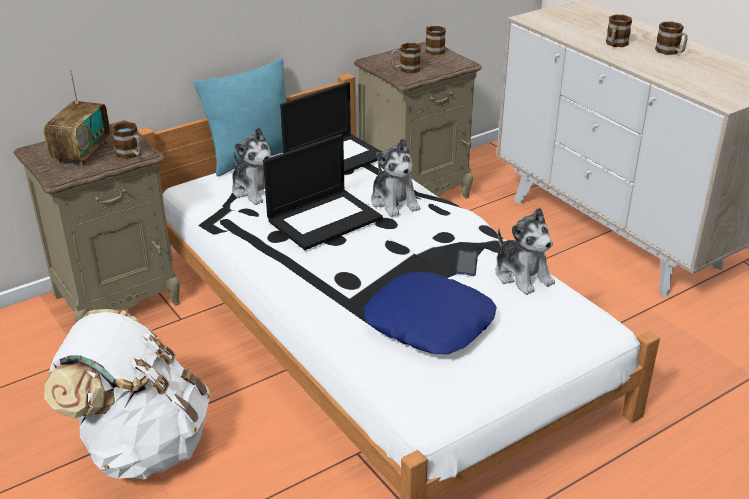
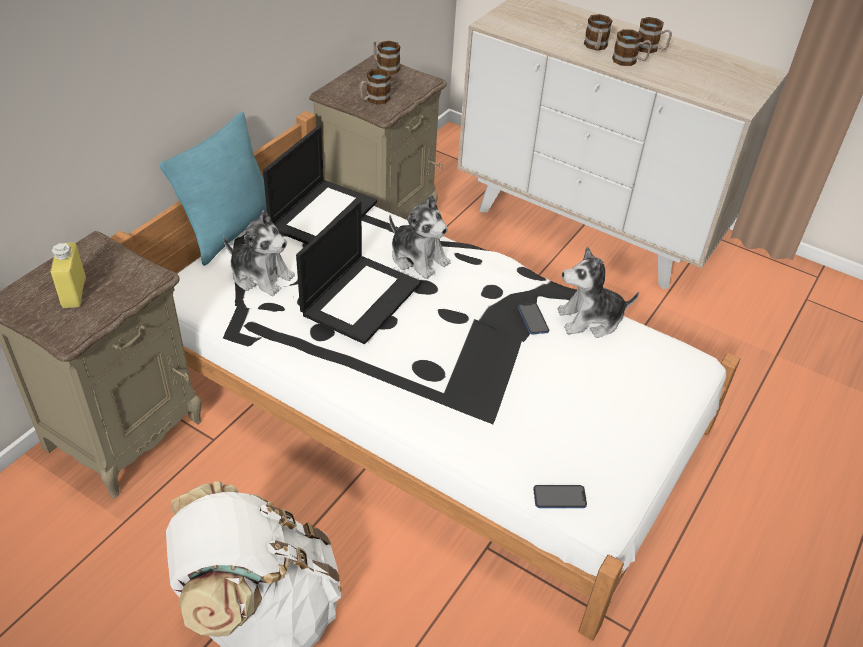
camera: 25 degrees left, 10 degrees up
radio [44,69,110,167] -> yellow bottle [50,243,86,308]
mug [111,122,142,159] -> mug moved to [612,29,652,66]
blue pillow [363,272,496,354] -> none
plush toy [496,207,555,295] -> plush toy turned 135 degrees clockwise [557,247,639,338]
none -> phone [533,485,587,508]

